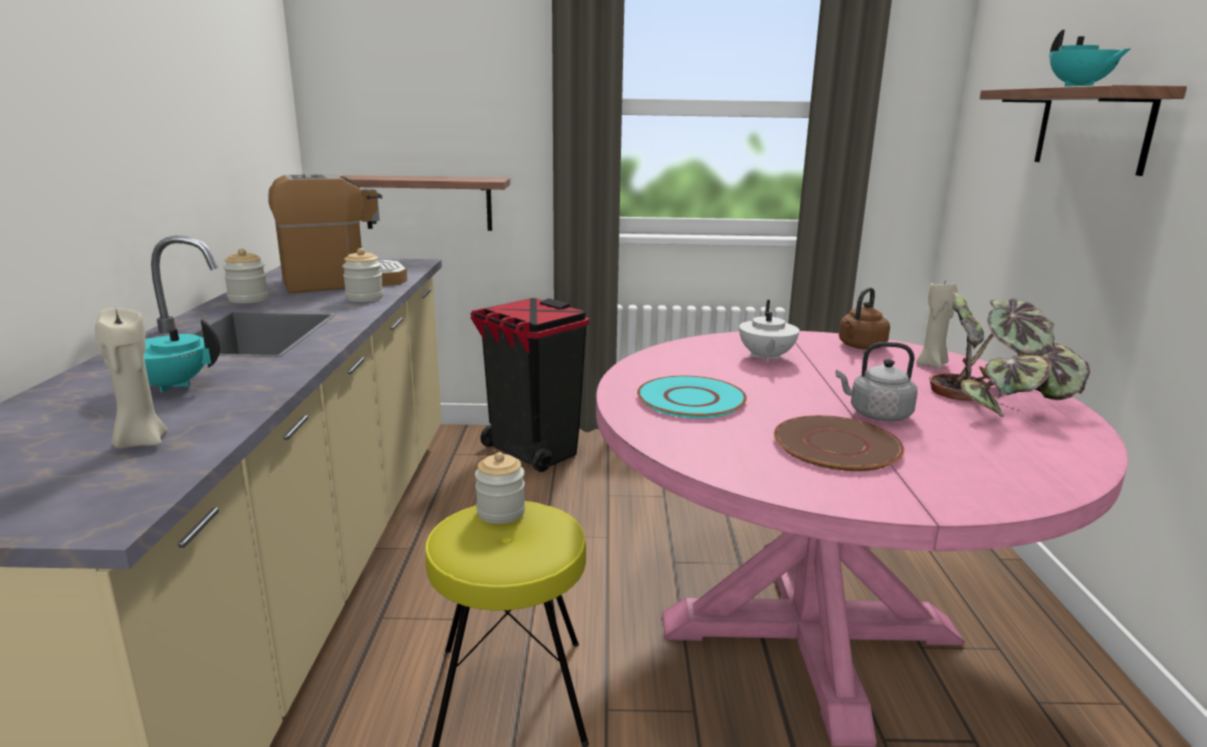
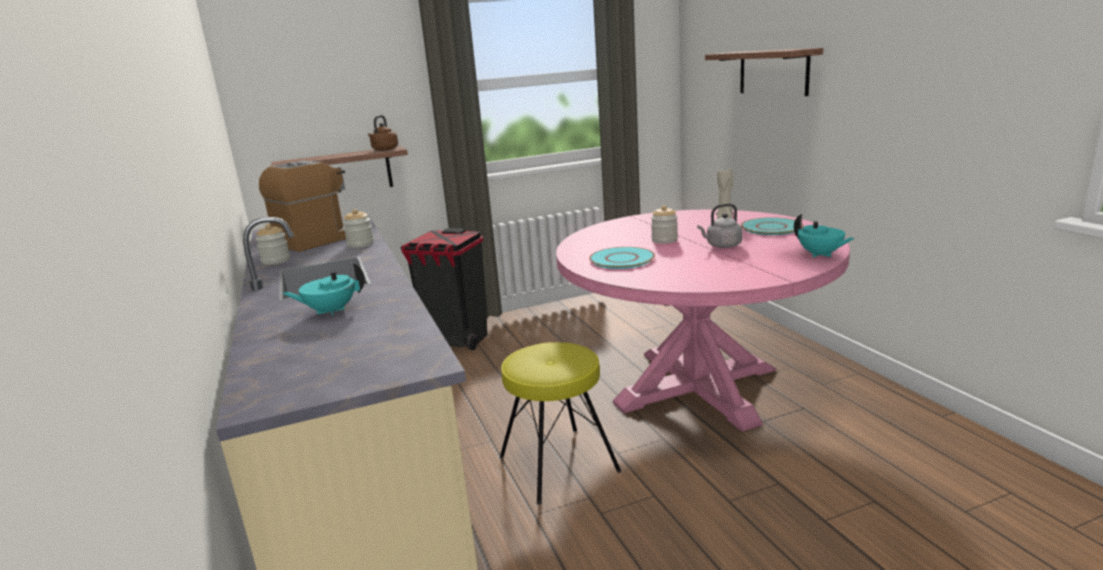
camera: 20 degrees left, 0 degrees up
beige candle [95,308,168,449] -> none
jar [475,452,525,524] -> jar moved to [651,205,678,244]
white teapot [739,300,799,362] -> none
brown plate [774,415,904,471] -> none
brown kettle [839,287,890,349] -> brown kettle moved to [368,115,398,151]
potted plant [929,292,1090,417] -> turquoise plate [741,217,803,235]
turquoise teapot [1050,30,1130,87] -> turquoise teapot moved to [794,214,854,257]

